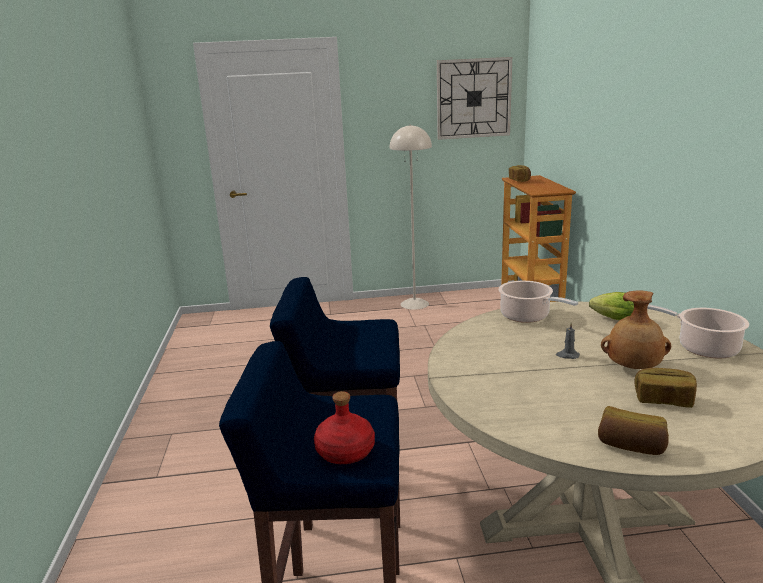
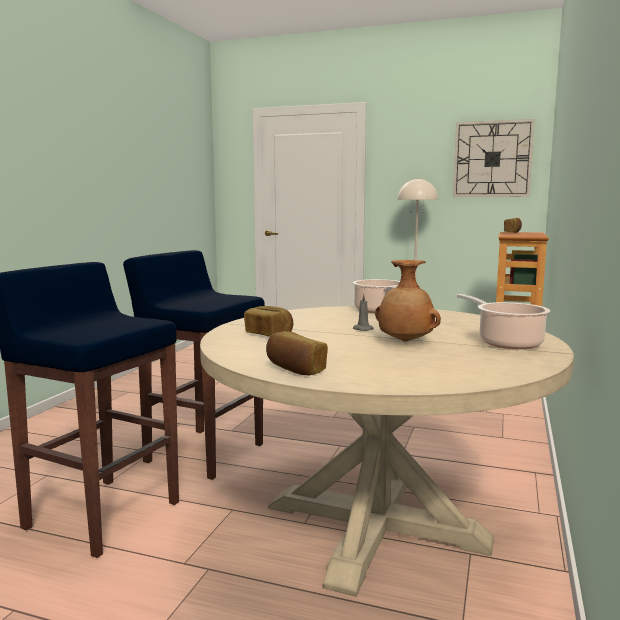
camera: 25 degrees right, 10 degrees down
red bottle [314,391,375,464] -> none
lettuce [589,292,634,320] -> none
bread [634,368,697,408] -> bread moved to [244,306,293,337]

